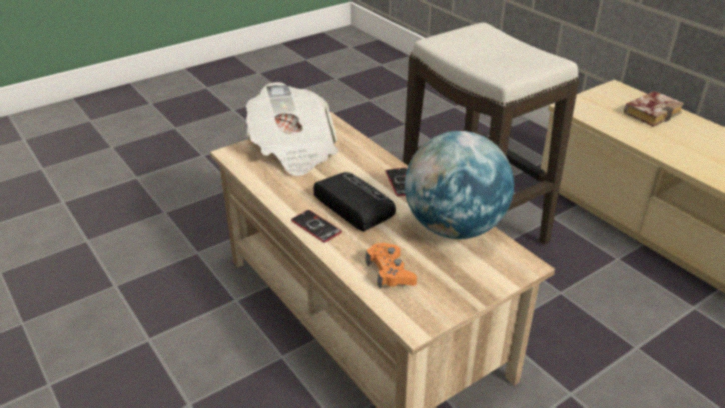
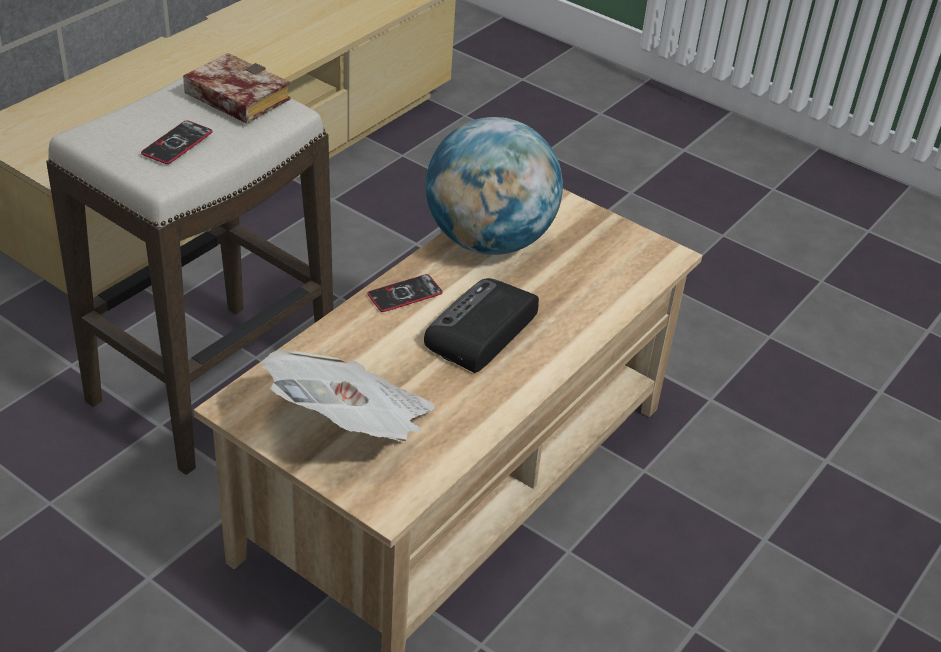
camera: 110 degrees left, 5 degrees up
phone [291,210,342,242] -> phone moved to [141,120,213,164]
orange game controller [366,243,417,289] -> none
book [624,91,684,127] -> book moved to [183,53,291,124]

